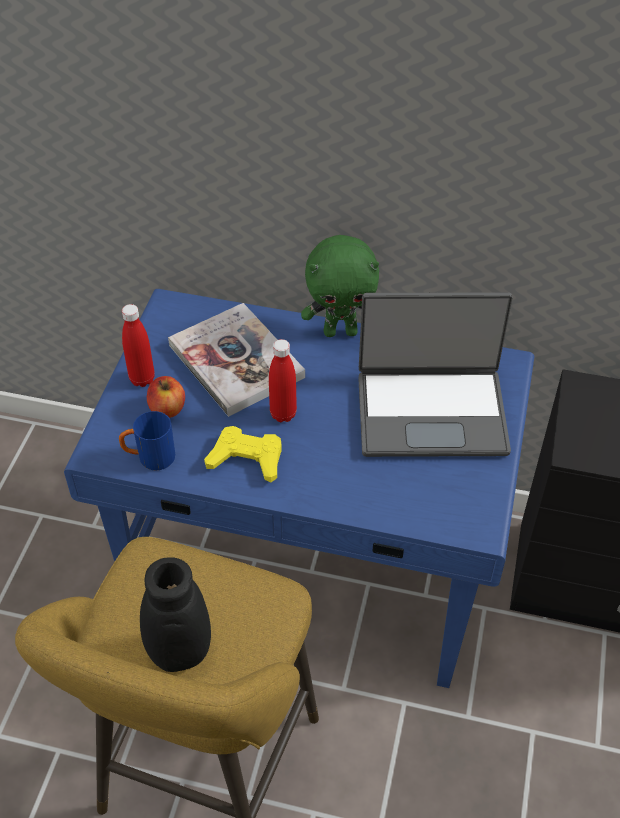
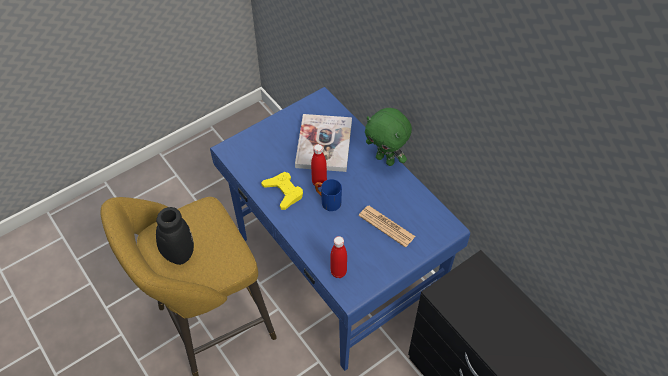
camera: 40 degrees right, 5 degrees up
blue mug [119,411,175,470] -> blue mug moved to [315,179,342,211]
red bottle [122,304,155,387] -> red bottle moved to [330,236,347,278]
apple [147,376,185,418] -> none
laptop [359,292,512,457] -> newspaper [358,206,416,247]

